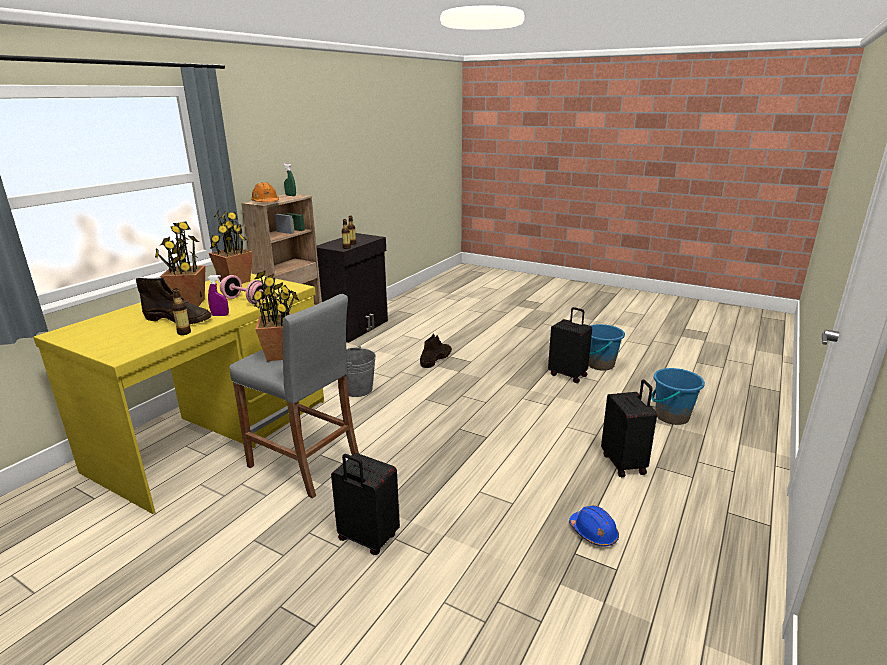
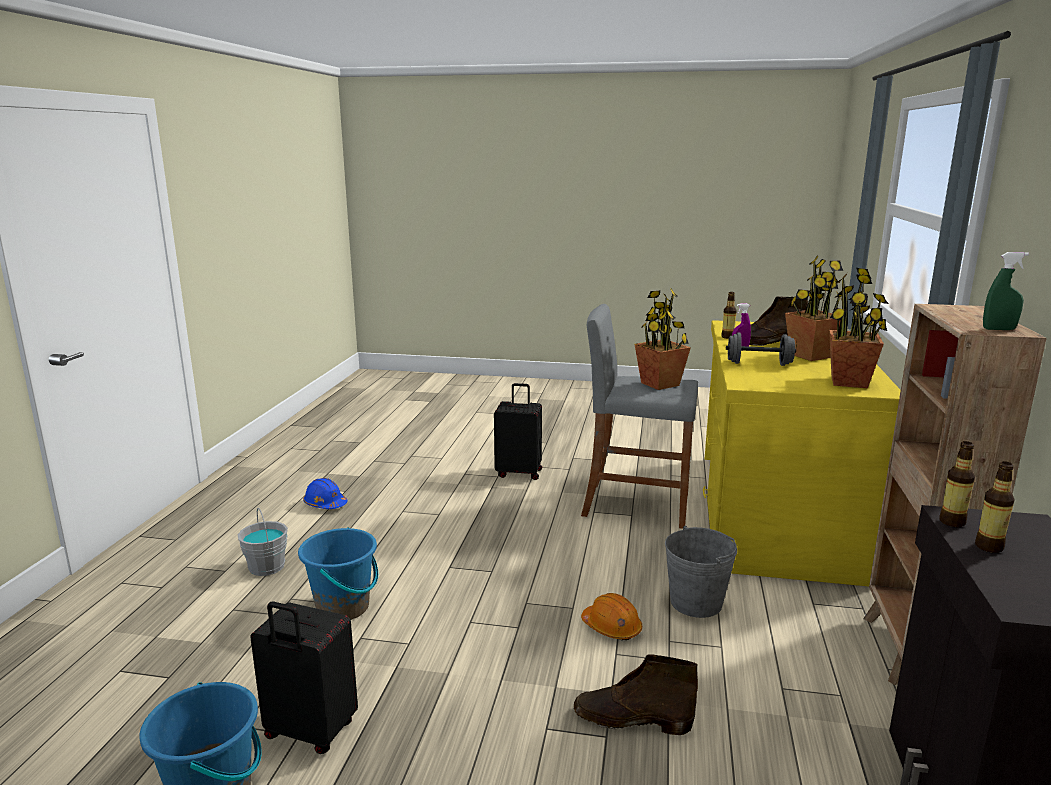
camera: 160 degrees right, 5 degrees down
pink dumbbell [220,275,265,304] -> grey dumbbell [726,332,796,366]
orange hard hat [251,182,279,202] -> orange hard hat moved to [581,593,642,640]
brown boot [420,334,452,368] -> brown boot turned 90 degrees clockwise [574,654,698,735]
black suitcase [601,379,657,477] -> grey bucket [238,508,288,576]
blue bucket [651,368,705,425] -> blue bucket moved to [298,527,378,620]

